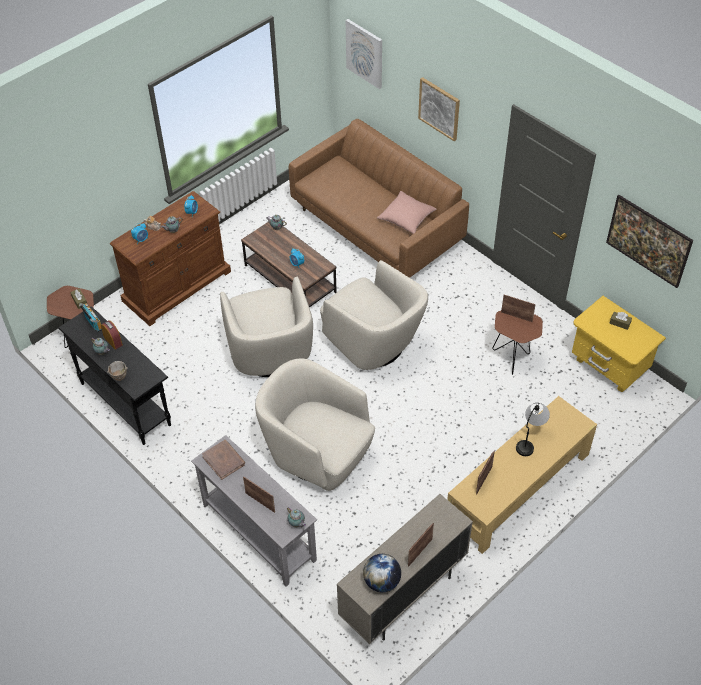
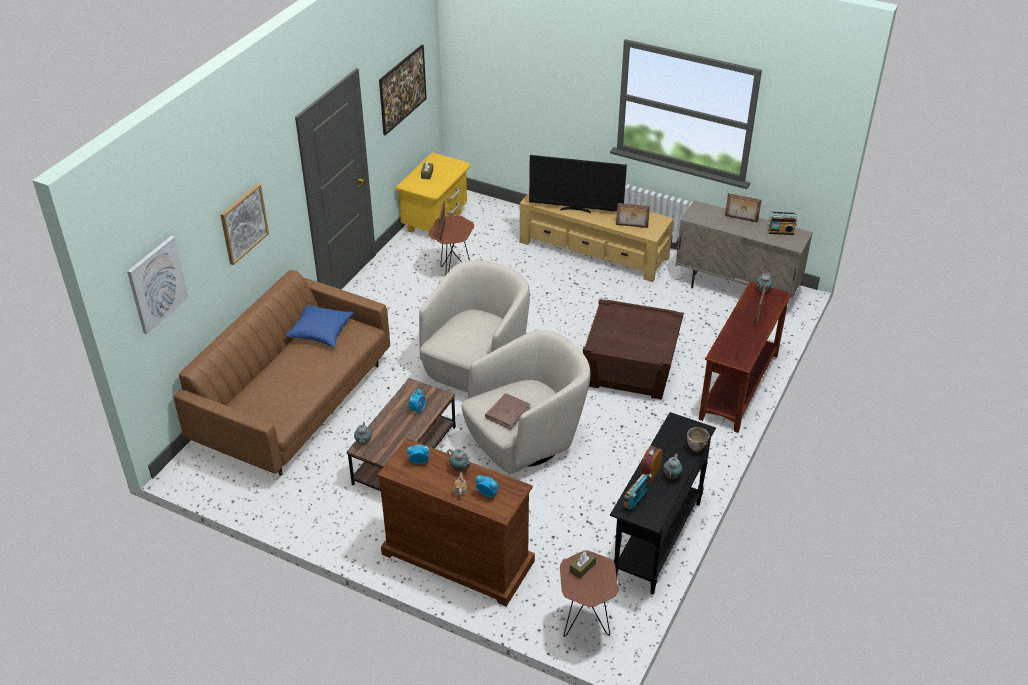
camera: 110 degrees left, 10 degrees down
grey console table [191,435,317,587] -> brown console table [699,281,792,433]
brown book [202,440,245,480] -> brown book moved to [485,393,530,430]
beige armchair [255,358,375,491] -> brown side table [583,299,684,400]
globe [363,554,401,592] -> radio [768,212,798,235]
pink pillow [377,191,436,234] -> blue pillow [285,305,353,347]
table lamp [516,403,550,456] -> television [529,155,627,214]

